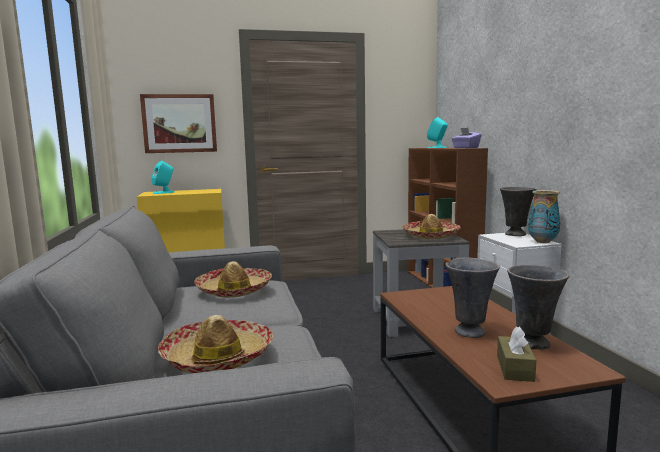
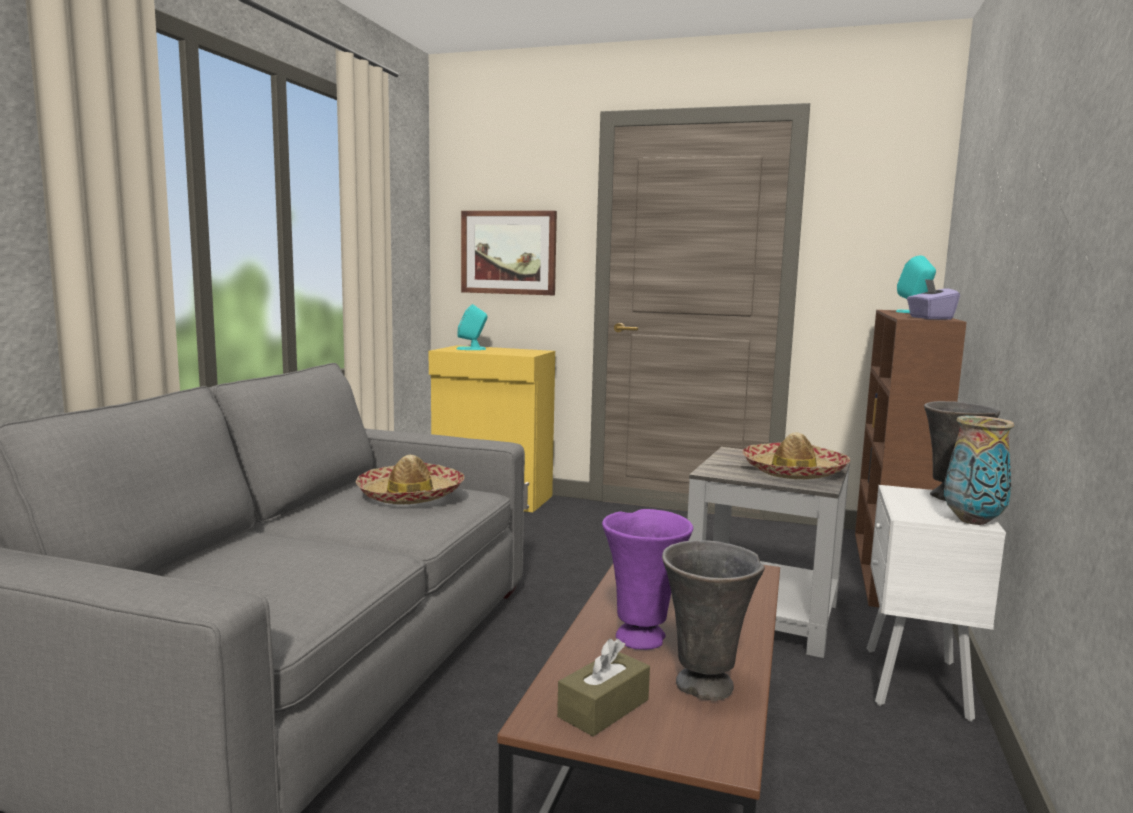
camera: 30 degrees right, 0 degrees up
hat [158,315,273,373] -> none
grey vase [446,258,500,338] -> purple vase [602,509,693,650]

